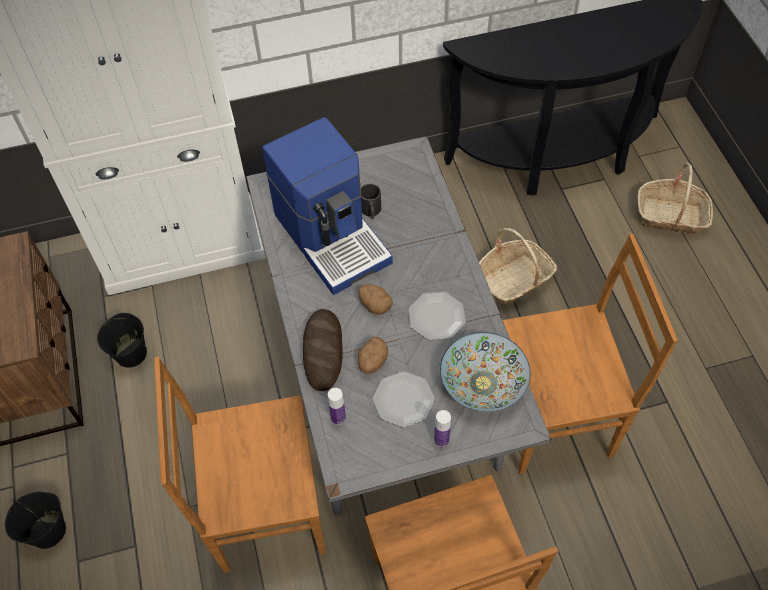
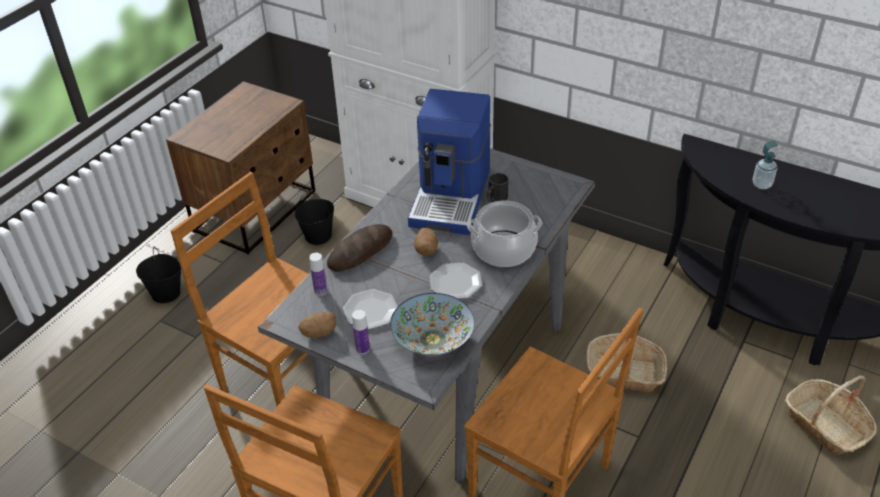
camera: 45 degrees right, 15 degrees down
potato [358,337,388,374] -> potato moved to [298,312,336,338]
none -> cooking pot [467,201,542,267]
none -> soap dispenser [753,140,778,189]

